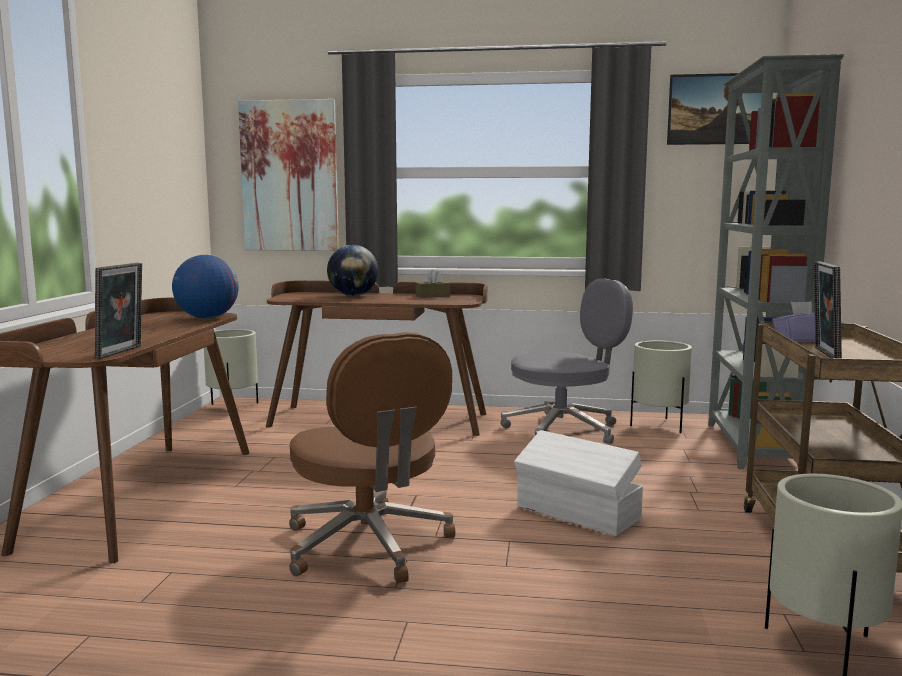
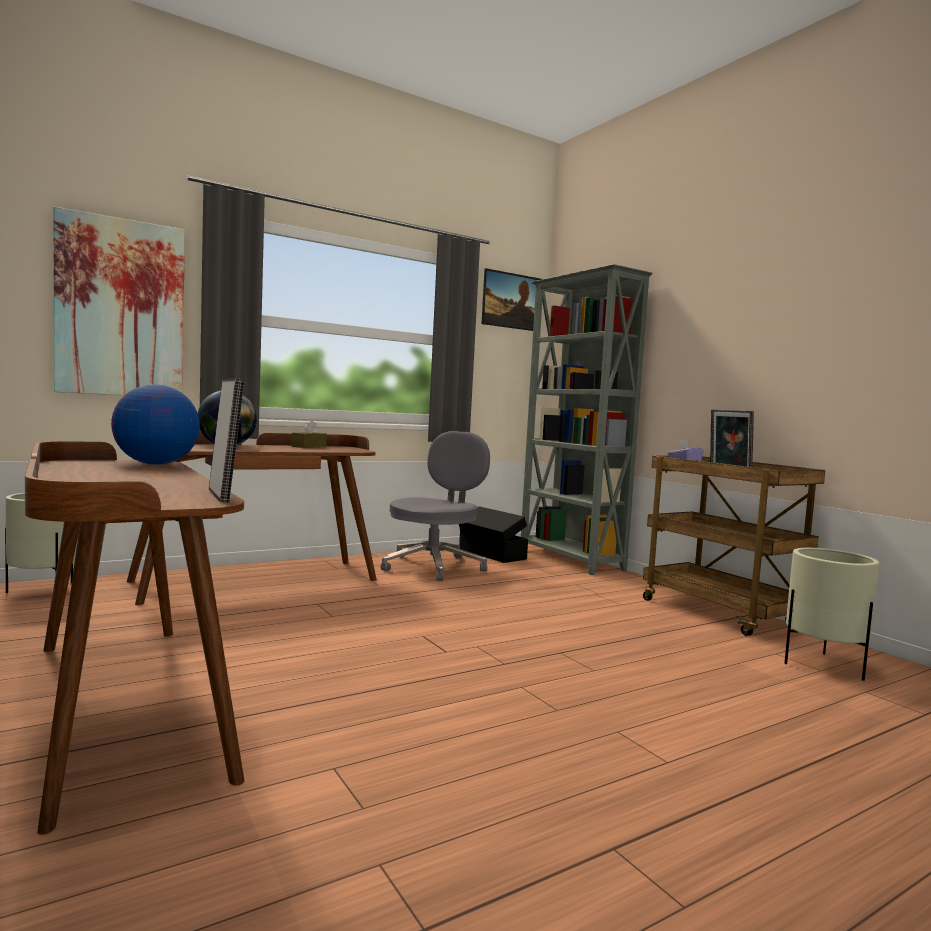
camera: 40 degrees left, 5 degrees down
brown office chair [289,332,455,583] -> none
white storage box [514,430,643,536] -> none
beige planter [630,341,692,433] -> black storage box [459,506,528,563]

